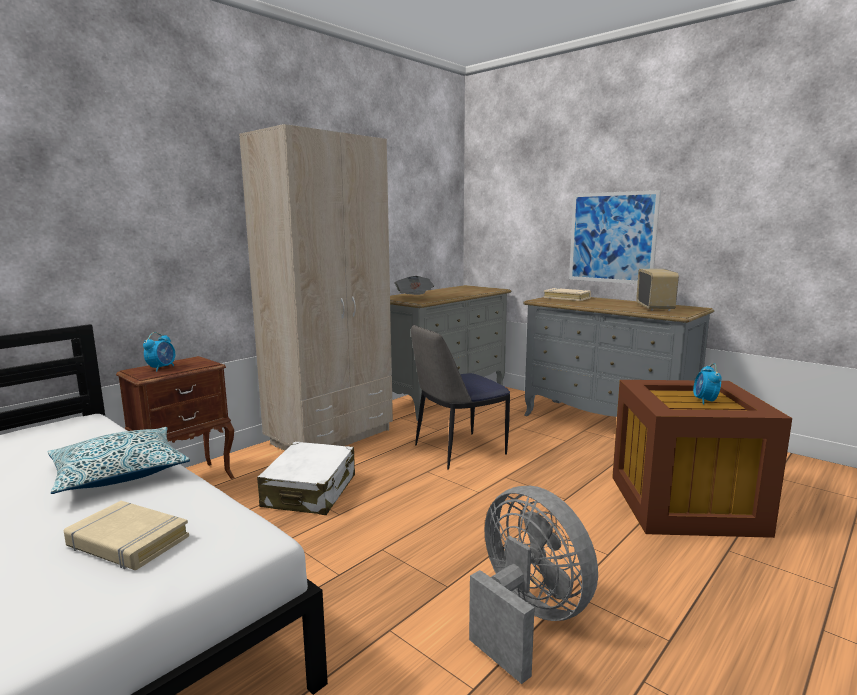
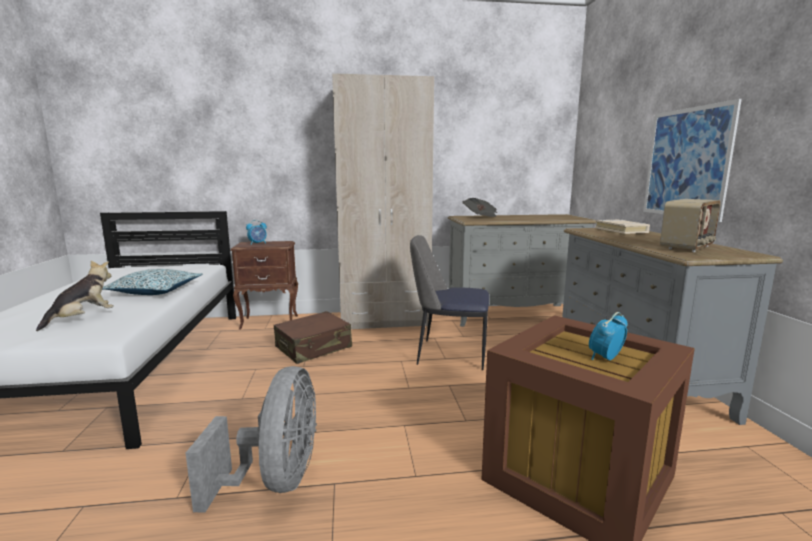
camera: 40 degrees right, 0 degrees up
beige book [64,501,189,570] -> plush toy [36,260,114,331]
white suitcase [257,442,355,515] -> brown suitcase [274,311,352,364]

